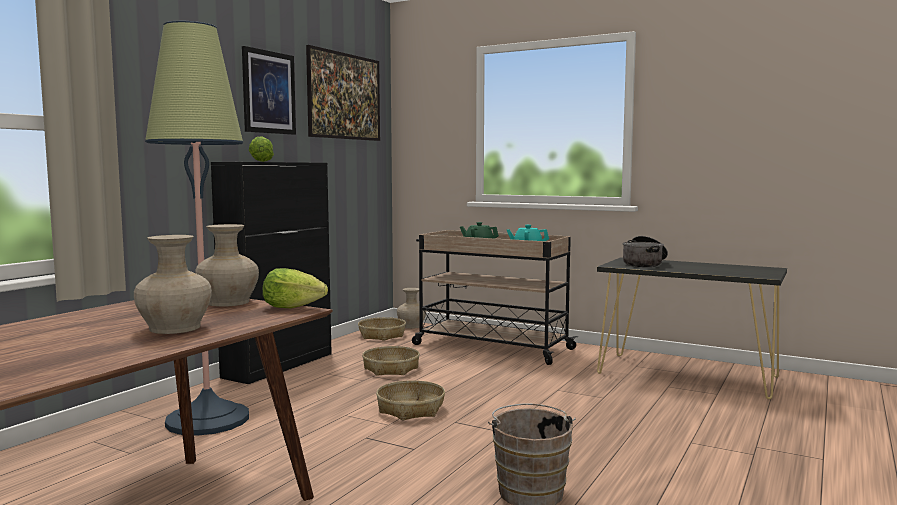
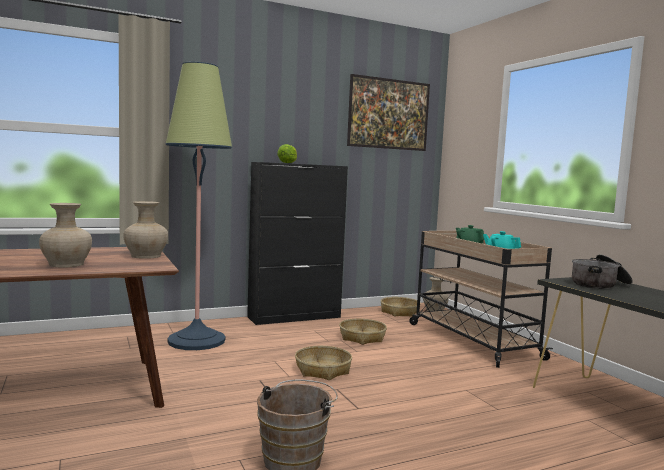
camera: 35 degrees right, 0 degrees up
picture [242,46,296,135] -> none
lettuce [262,268,328,308] -> none

